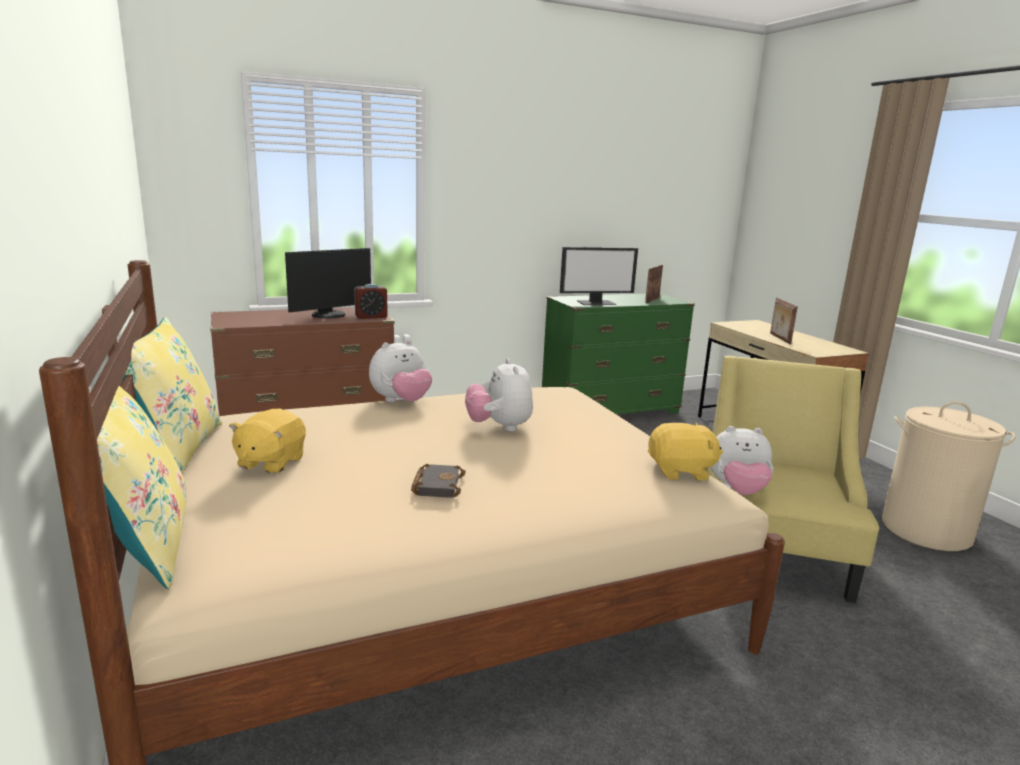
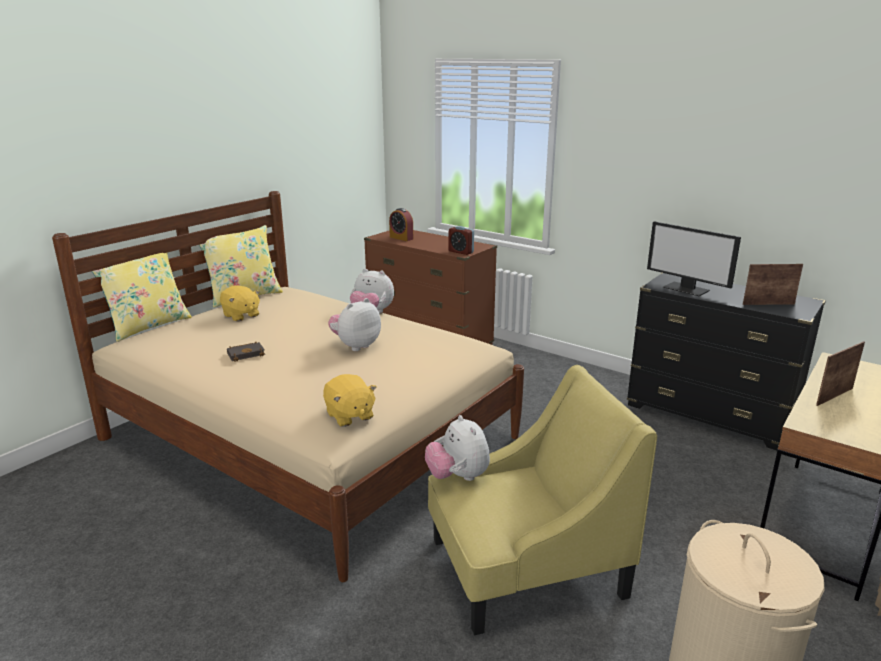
camera: 60 degrees right, 5 degrees up
yellow plush toy [229,409,306,474] -> yellow plush toy turned 120 degrees counterclockwise [220,285,260,321]
monitor [285,248,371,319] -> none
green dresser [542,293,695,415] -> black dresser [627,273,826,450]
none -> alarm clock [389,208,414,241]

